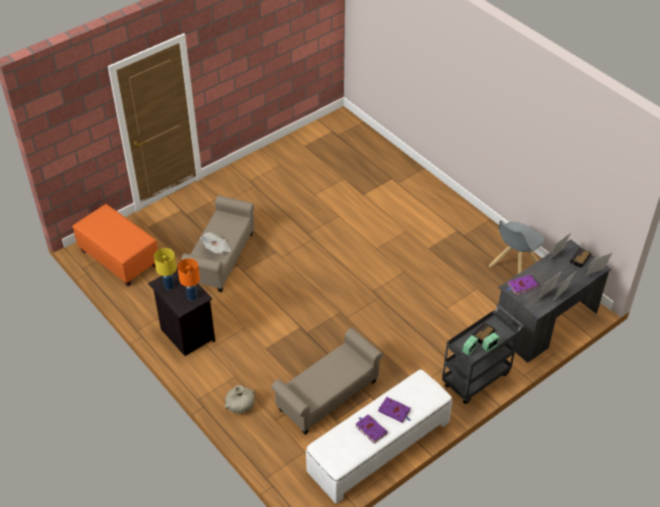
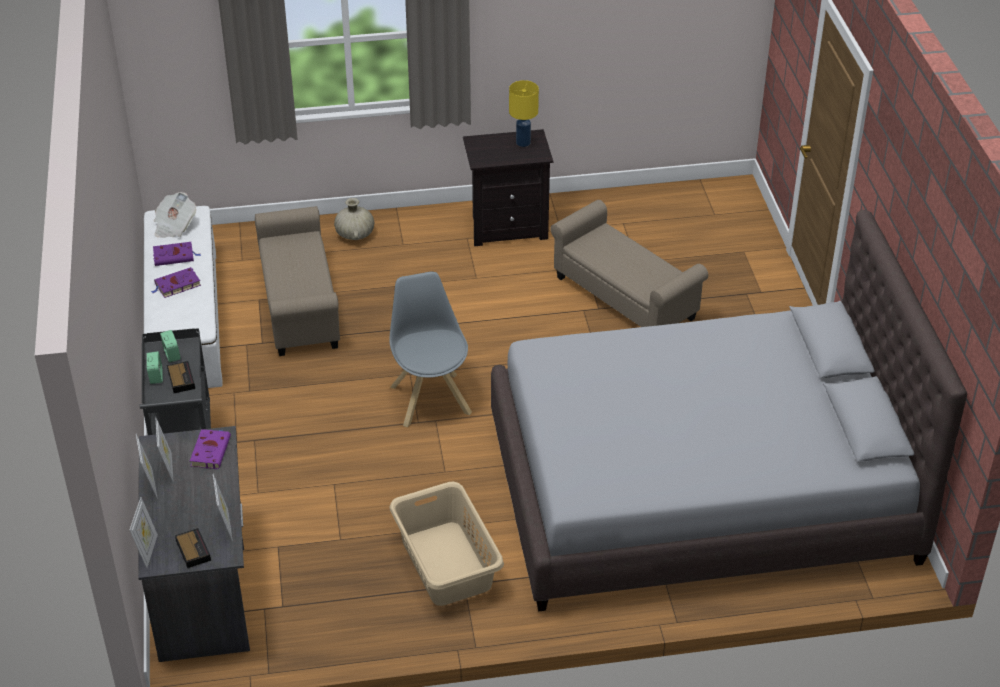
camera: 120 degrees right, 5 degrees down
orange ottoman [72,204,158,286] -> none
orange table lamp [177,258,200,300] -> none
newspaper [200,232,231,254] -> newspaper moved to [154,192,196,238]
grey chair [489,220,544,274] -> grey chair moved to [389,272,472,428]
none -> beige laundry basket [389,482,504,606]
none -> grey bed [491,210,967,611]

